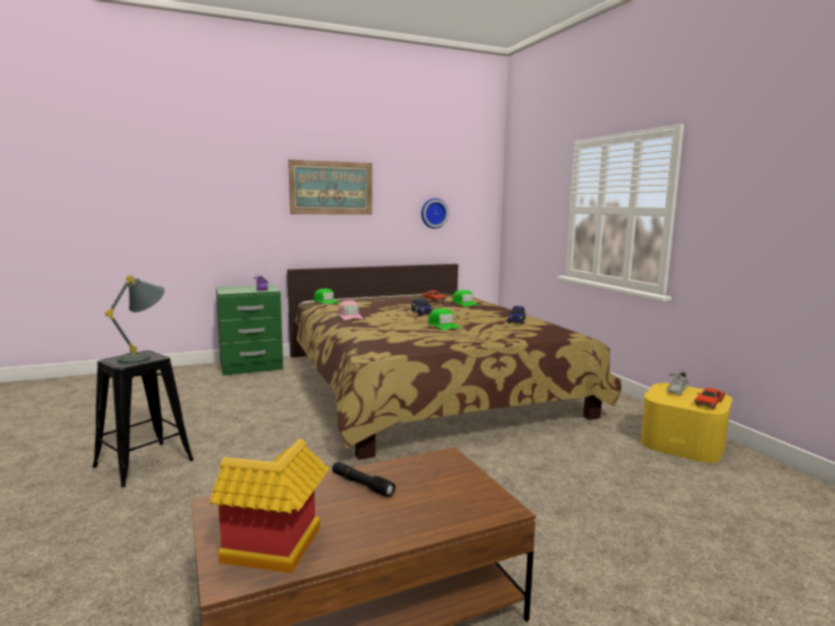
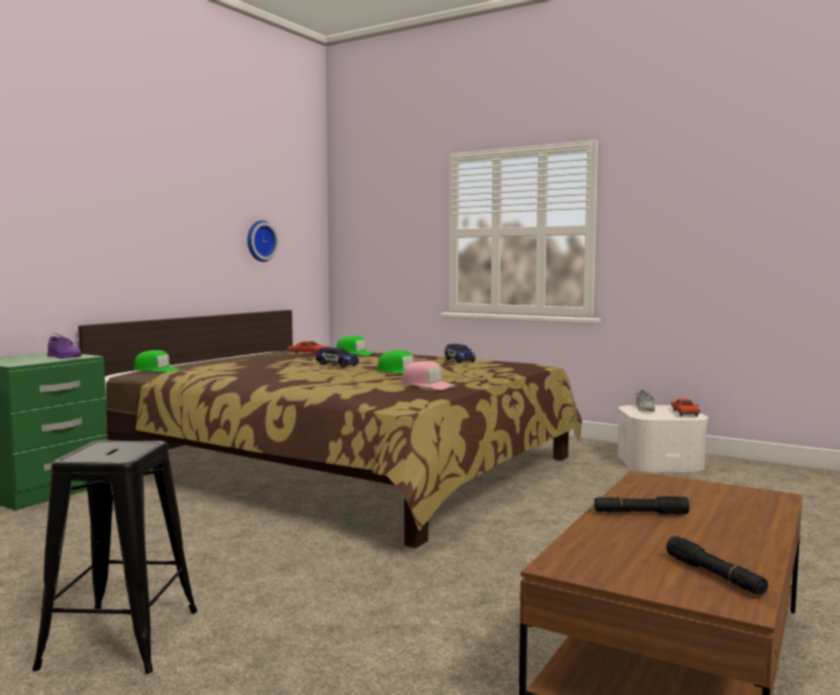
camera: 35 degrees left, 5 degrees down
grey table lamp [105,275,165,364] -> none
toy house [209,439,330,573] -> black flashlight [666,536,768,595]
picture [288,160,372,215] -> none
pink cap [338,300,363,320] -> pink cap moved to [402,361,457,390]
yellow storage box [640,383,732,463] -> white storage box [618,405,708,471]

